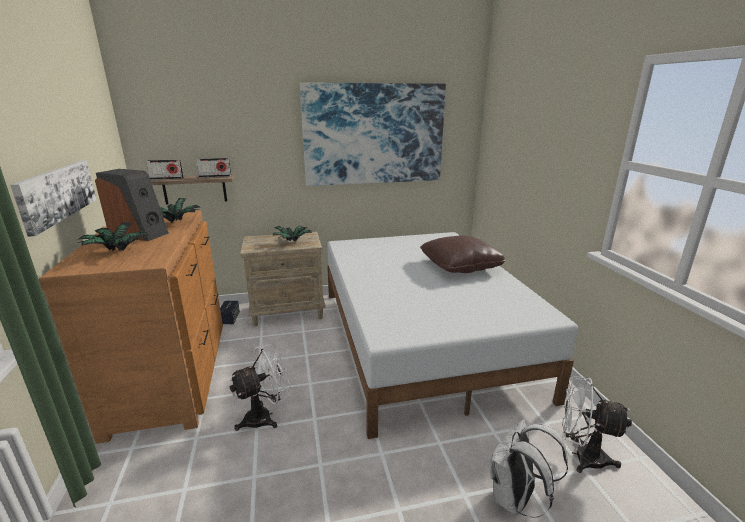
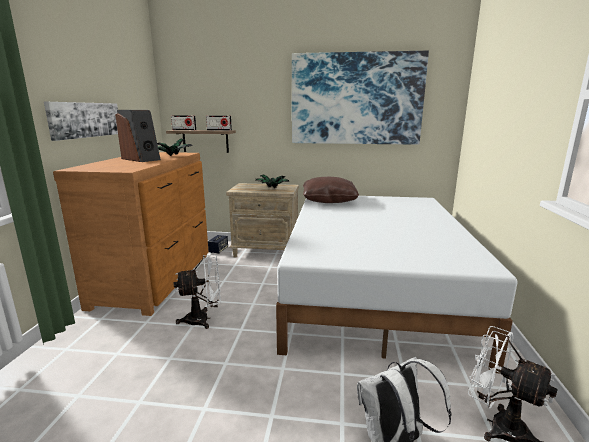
camera: 20 degrees right, 5 degrees down
potted plant [78,222,149,252] -> none
brown pillow [420,235,506,273] -> brown pillow moved to [303,177,359,203]

